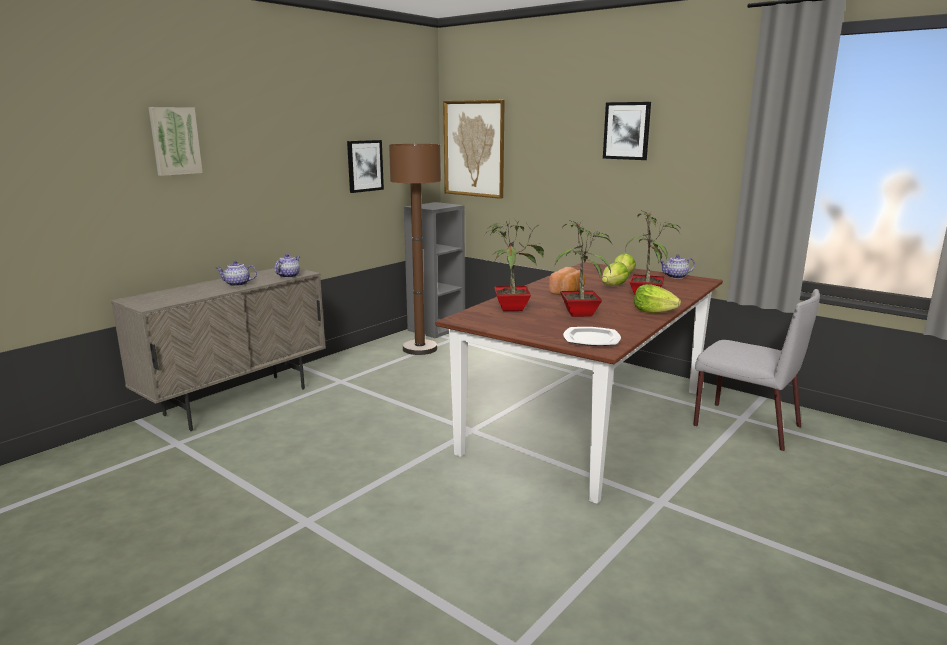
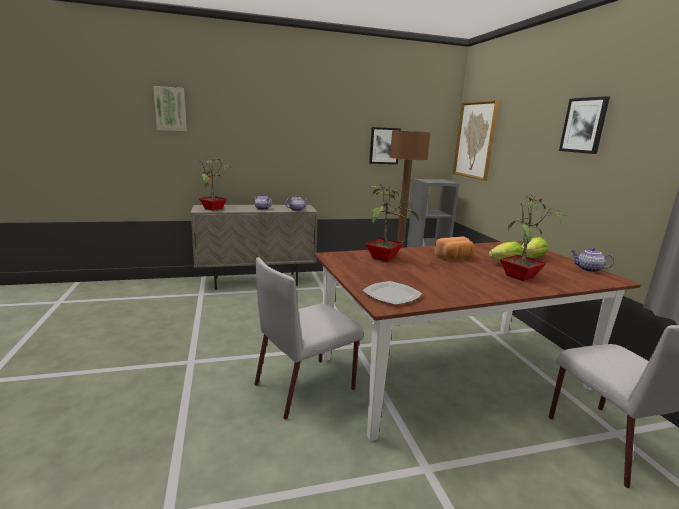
camera: 35 degrees right, 0 degrees up
picture [148,107,203,176] -> picture moved to [153,86,187,131]
potted plant [555,220,611,317] -> potted plant moved to [199,156,230,211]
lettuce [634,284,681,313] -> none
none -> grey chair [254,257,363,420]

